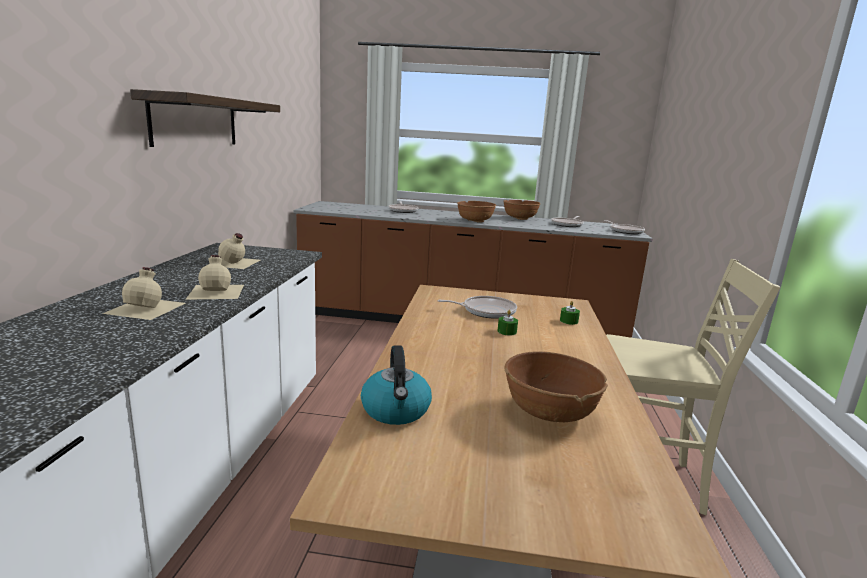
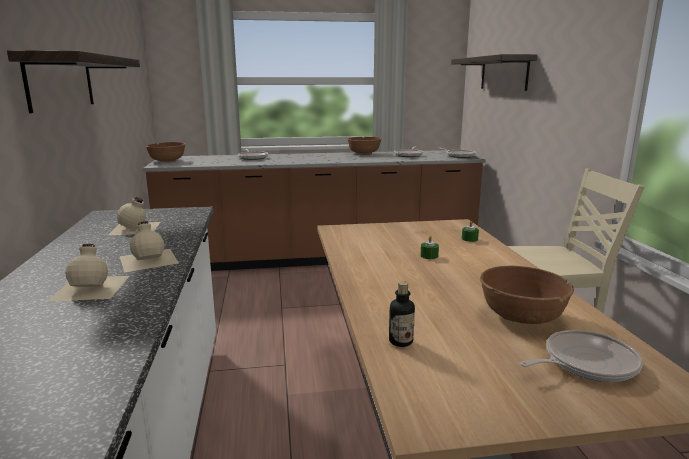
camera: 15 degrees left, 0 degrees up
kettle [361,345,432,425] -> bottle [389,281,415,347]
frying pan [437,296,517,319] -> frying pan moved to [520,330,643,382]
brown bowl [457,201,496,223] -> brown bowl moved to [146,142,186,163]
none -> shelf [451,54,537,91]

